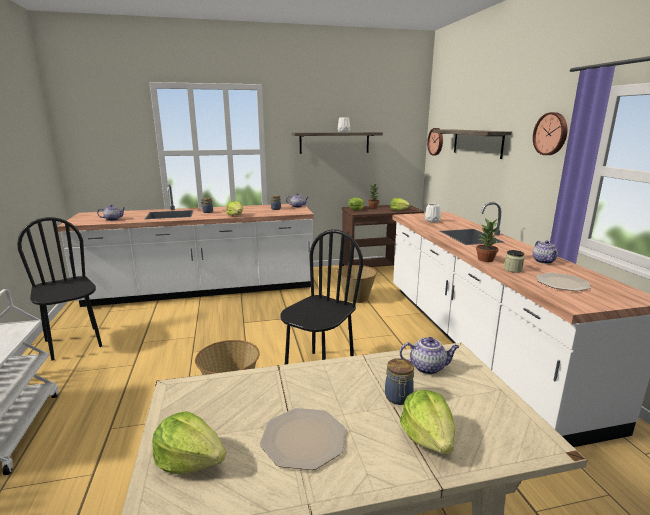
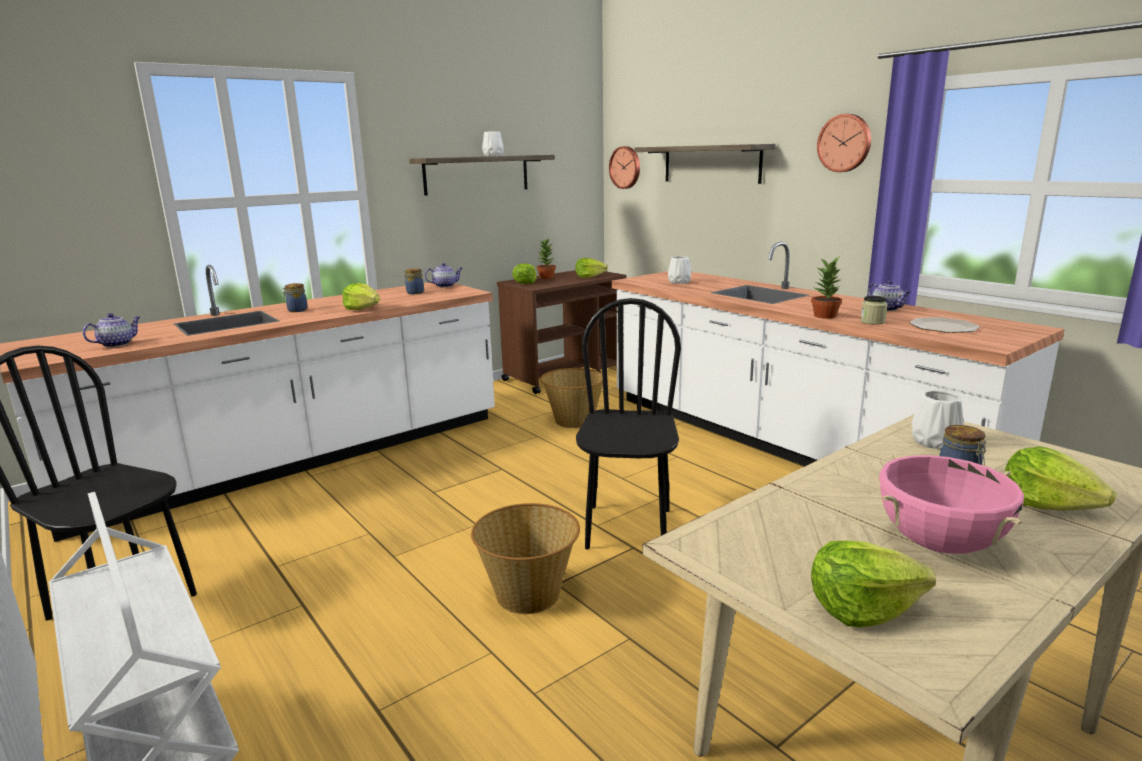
camera: 25 degrees left, 0 degrees up
plate [260,408,346,470] -> pink cooking pot [879,453,1024,554]
teapot [399,337,459,374] -> white vase [912,391,964,449]

